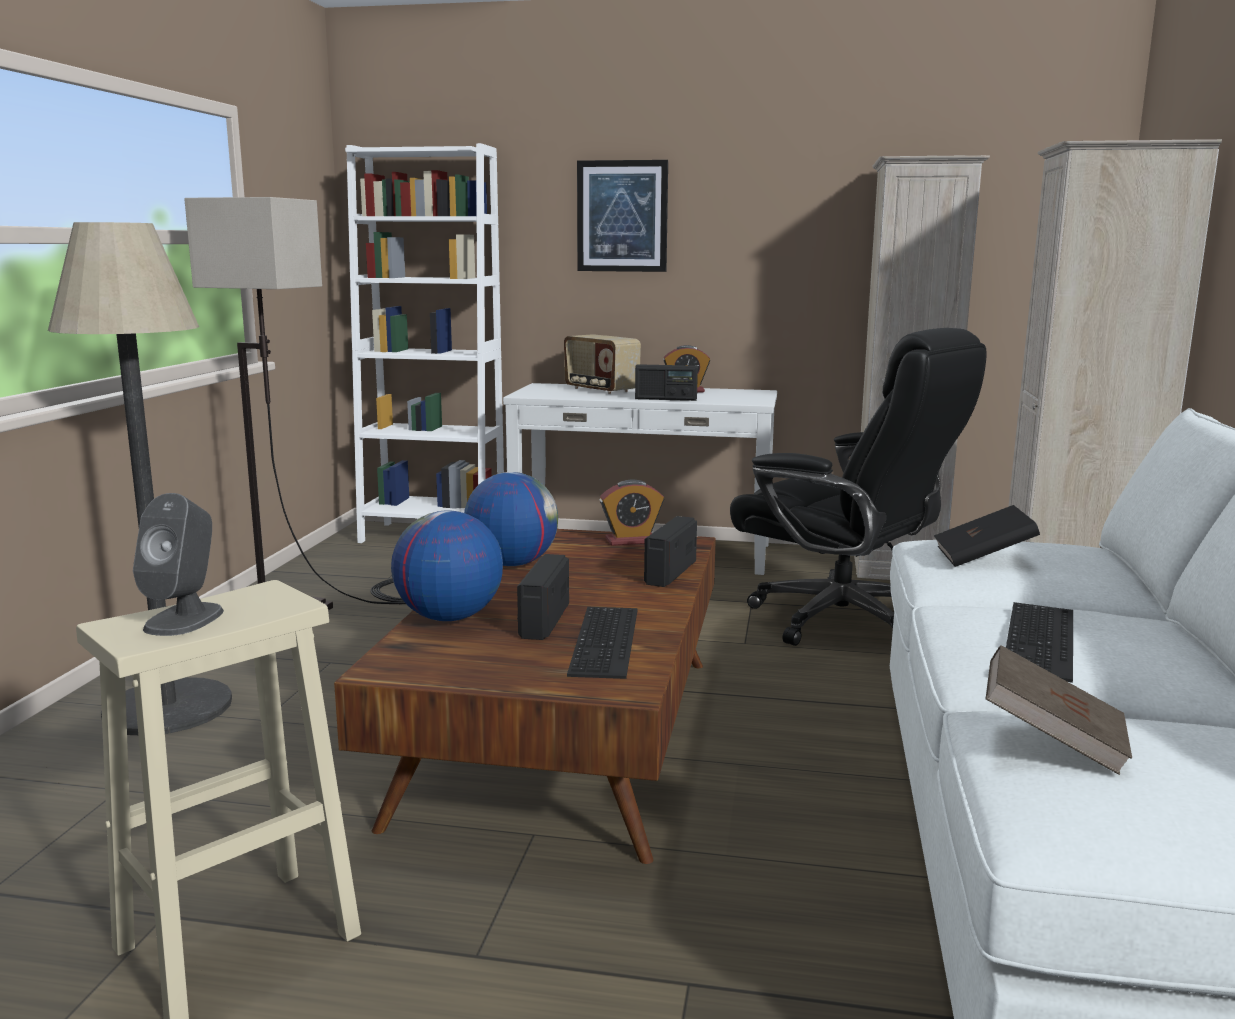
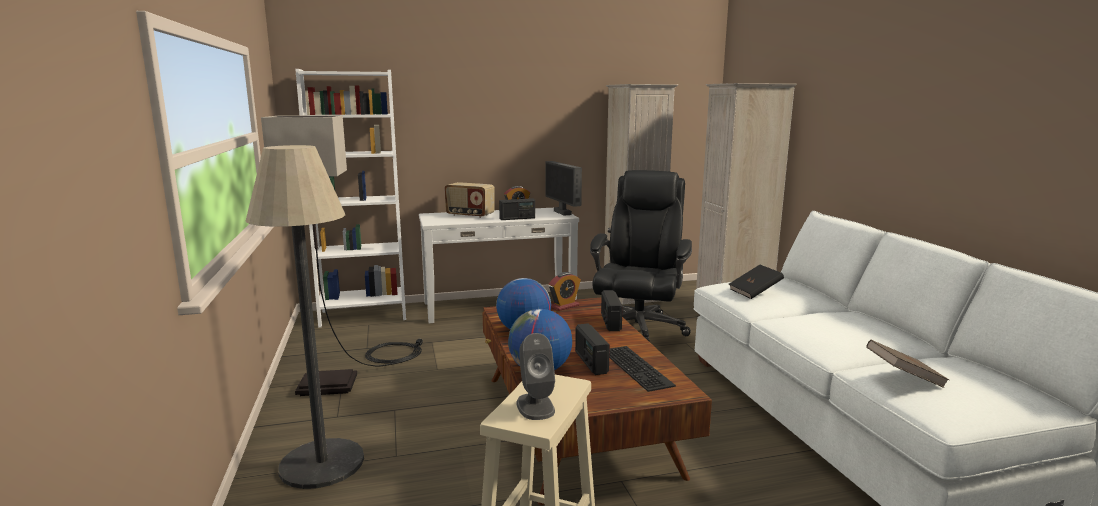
camera: 25 degrees left, 0 degrees up
picture [577,160,668,272] -> none
black office chair [730,328,987,646] -> black office chair turned 90 degrees counterclockwise [590,170,692,342]
keyboard [1006,602,1073,683] -> none
none -> monitor [545,161,582,216]

